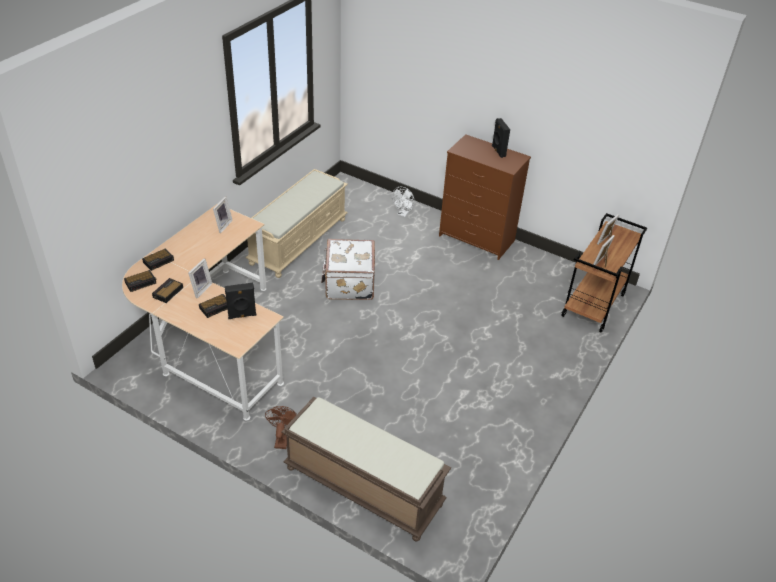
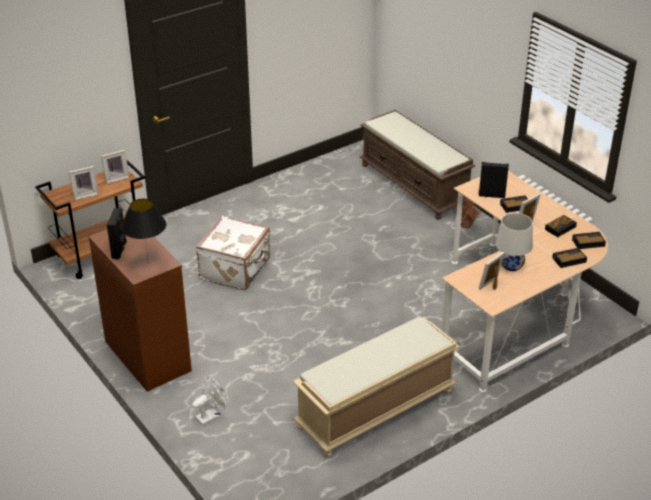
camera: 155 degrees left, 5 degrees down
white suitcase [321,239,375,300] -> white suitcase moved to [196,216,270,290]
none -> black table lamp [121,199,167,264]
none -> white table lamp [495,213,533,271]

